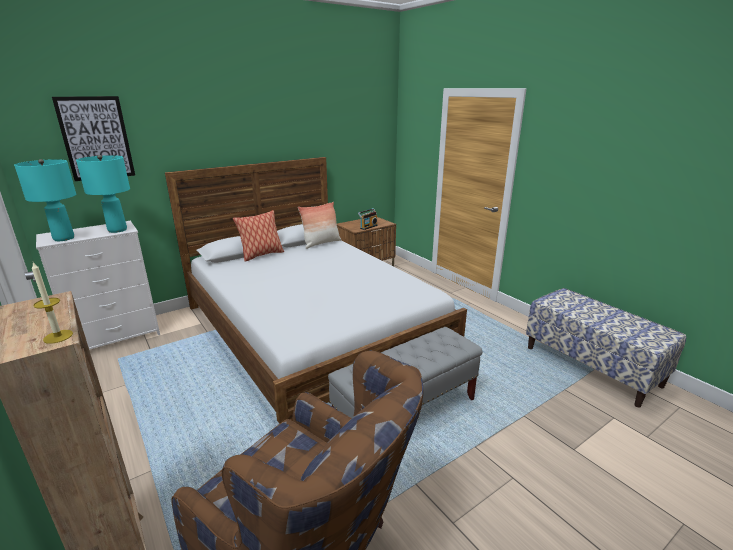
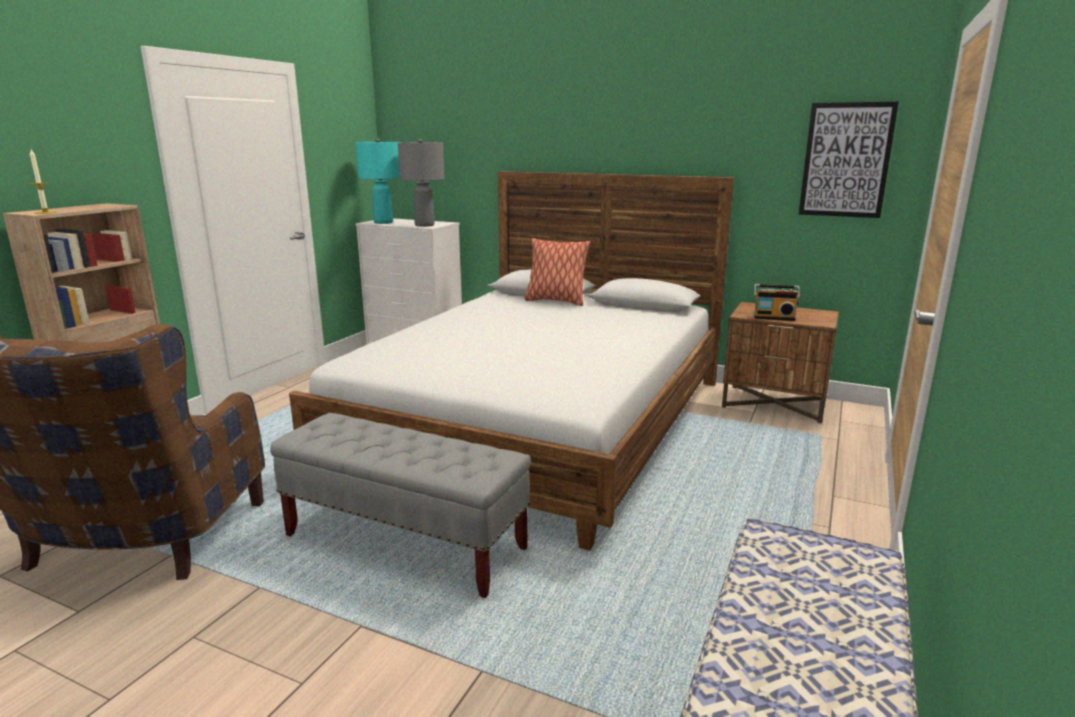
camera: 60 degrees right, 5 degrees down
picture [52,96,135,181] -> picture moved to [799,102,899,218]
turquoise table lamp [76,155,130,233] -> grey table lamp [398,139,444,227]
pillow [298,202,341,249] -> none

